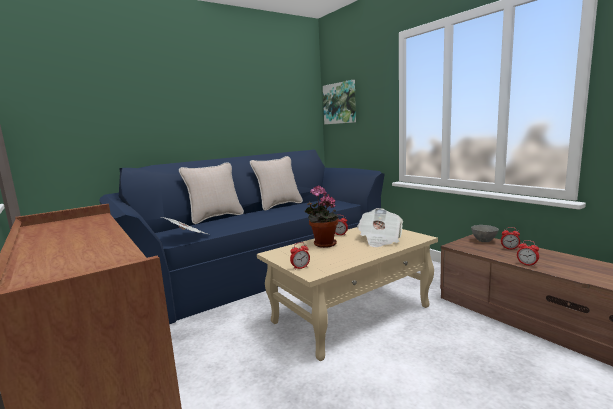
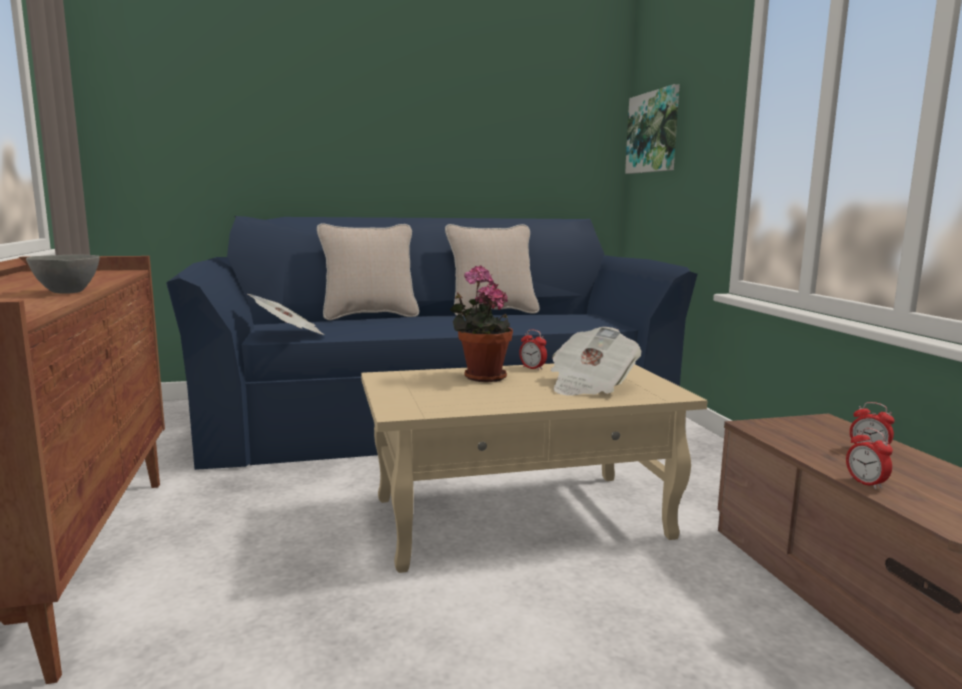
camera: 20 degrees right, 0 degrees up
alarm clock [290,242,310,270] -> none
grey bowl [471,225,499,242] -> grey bowl moved to [26,255,100,294]

